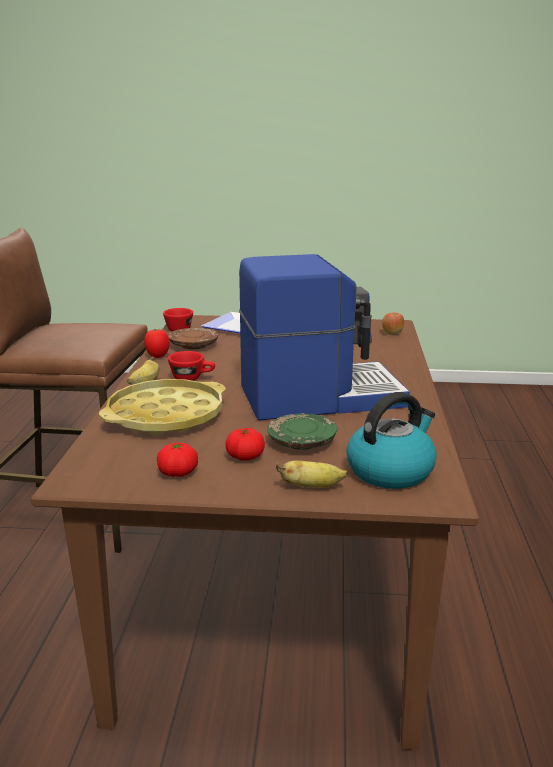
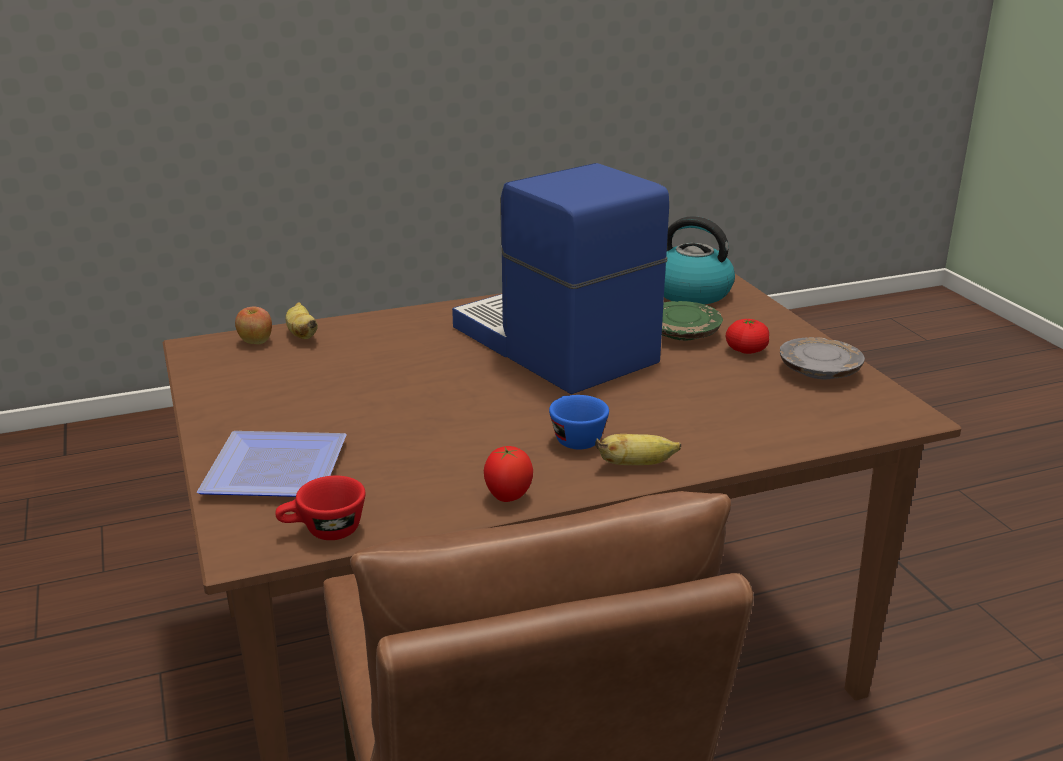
camera: 115 degrees left, 5 degrees up
yellow tray [99,379,226,435] -> none
tomato [157,443,198,477] -> grey plate [780,337,865,380]
brown plate [168,328,218,349] -> none
red cup [168,351,215,381] -> blue cup [549,395,609,449]
banana [276,460,348,488] -> banana moved to [286,302,318,339]

